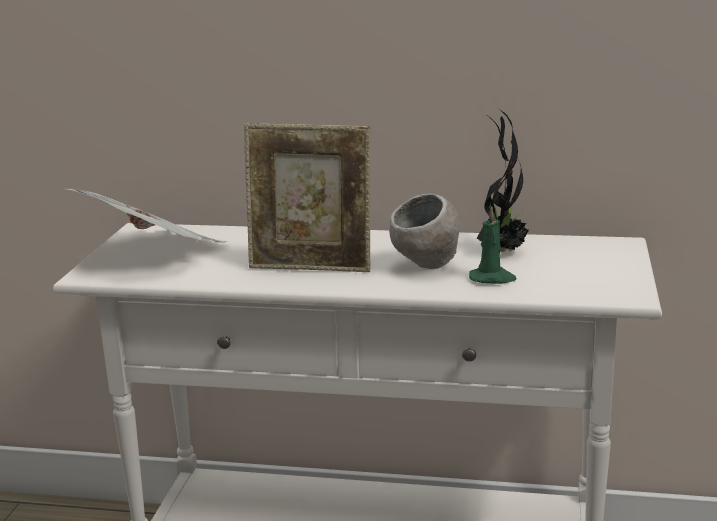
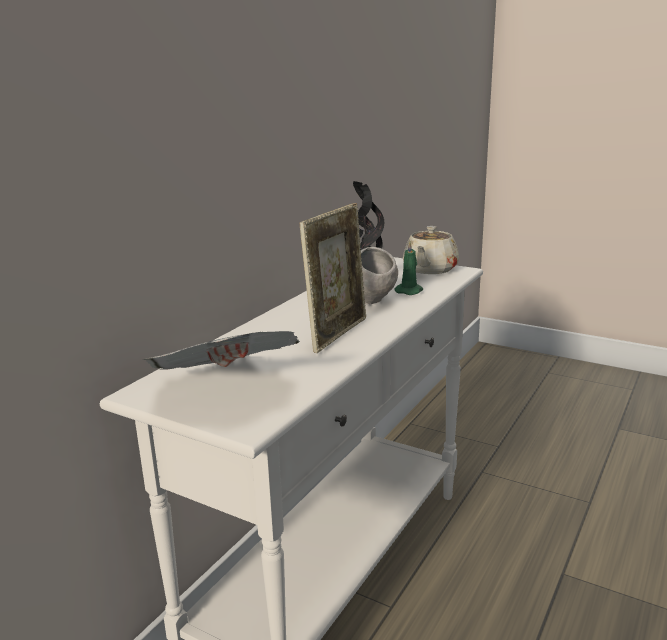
camera: 70 degrees left, 0 degrees up
none -> beige teapot [403,226,459,274]

